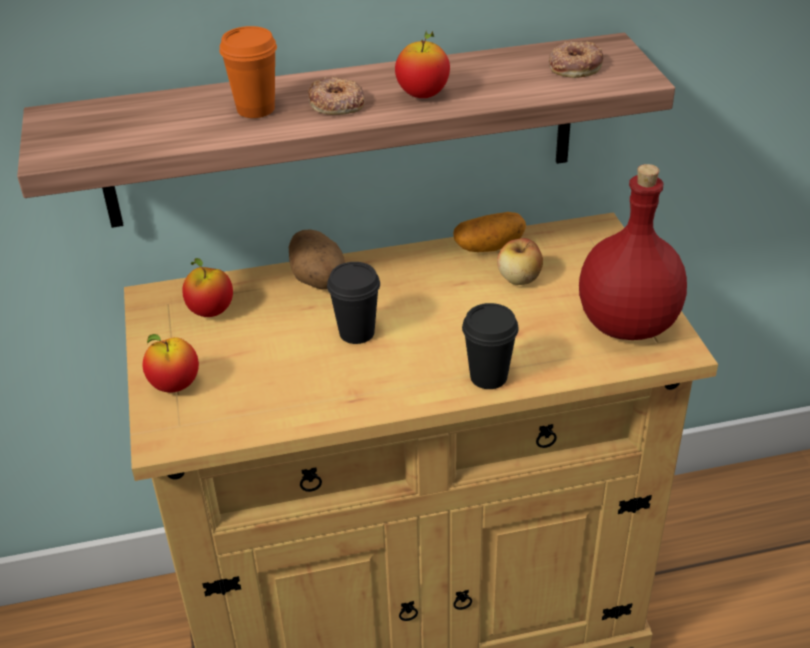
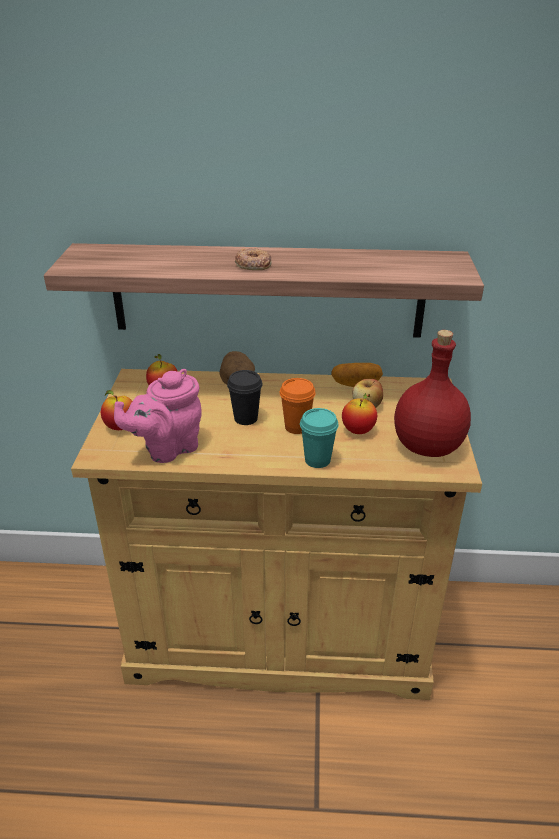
camera: 15 degrees right, 5 degrees down
orange cup [219,26,277,118] -> orange cup moved to [280,378,316,434]
apple [395,31,450,98] -> apple moved to [342,393,377,434]
black cup [462,303,519,389] -> turquoise cup [300,408,339,468]
donut [549,41,603,78] -> none
none -> pink teapot [114,369,202,463]

